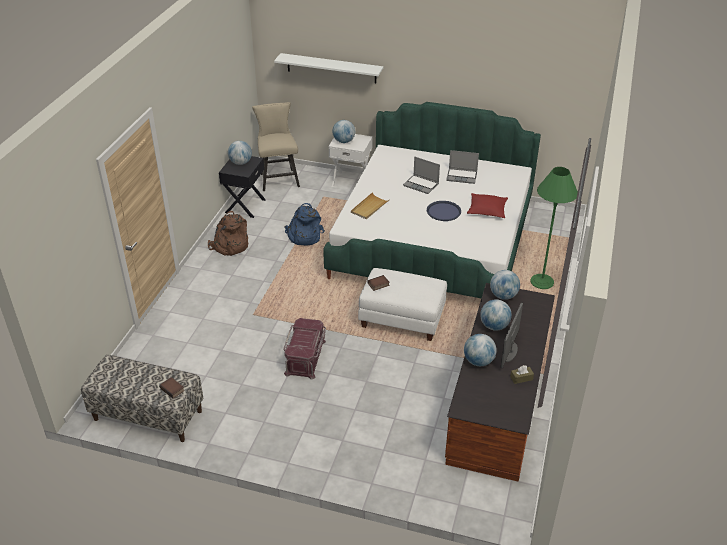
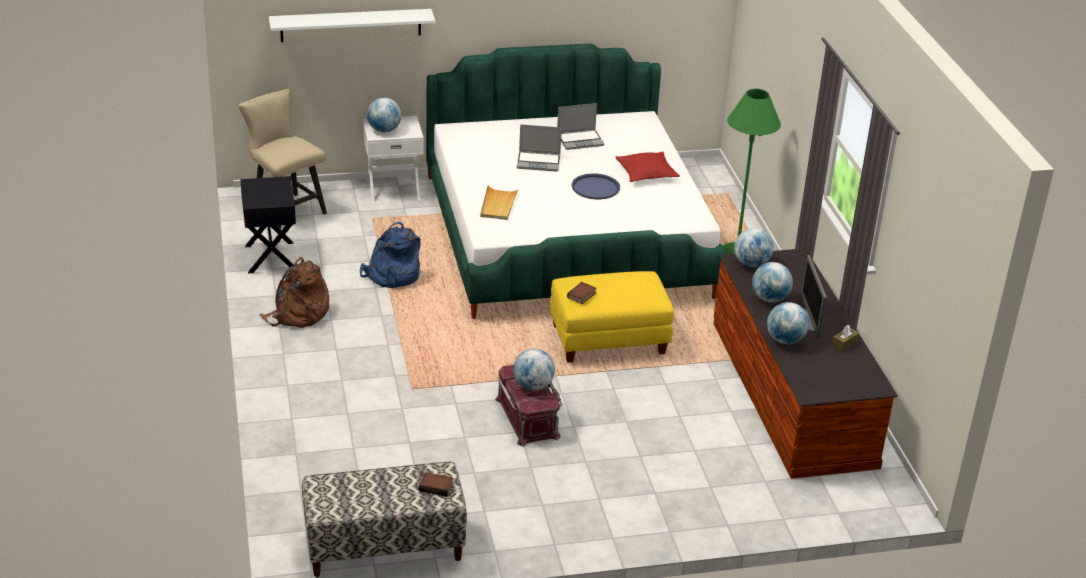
camera: 30 degrees left, 5 degrees down
globe [228,141,252,165] -> globe moved to [513,349,555,390]
white ottoman [358,268,447,341] -> yellow ottoman [550,271,674,363]

